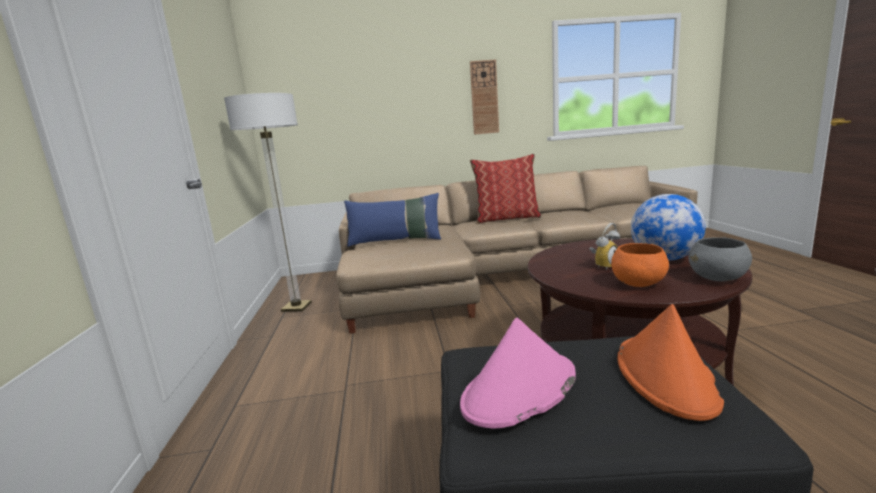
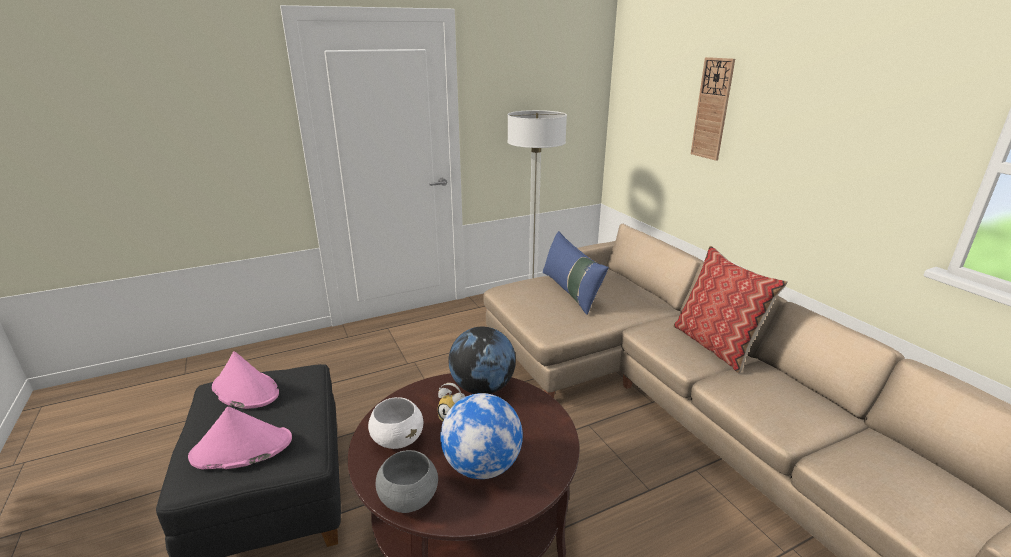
camera: 70 degrees right, 10 degrees up
wall clock [470,59,499,135] -> wall clock moved to [691,57,735,161]
orange bowl [611,243,669,287] -> white bowl [368,397,423,449]
orange hat [618,304,724,421] -> pink hat [188,407,292,470]
none -> globe [449,327,516,394]

